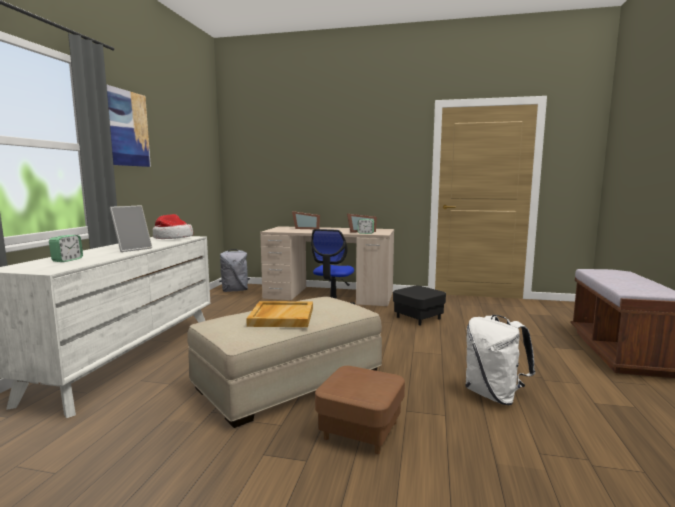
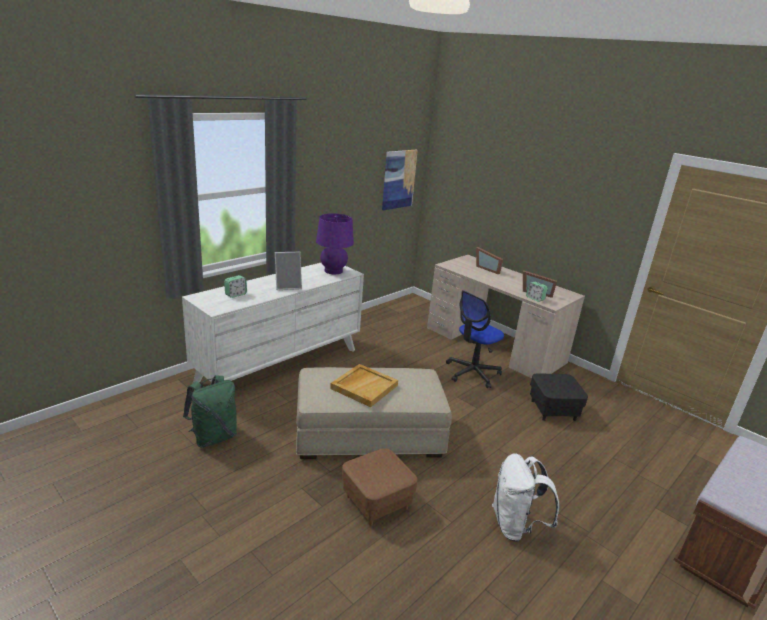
camera: 30 degrees right, 15 degrees up
picture [106,85,151,167] -> picture moved to [382,150,418,211]
hat [153,214,193,239] -> purple table lamp [316,213,354,274]
grey backpack [219,249,250,292] -> none
none -> green backpack [183,375,237,448]

